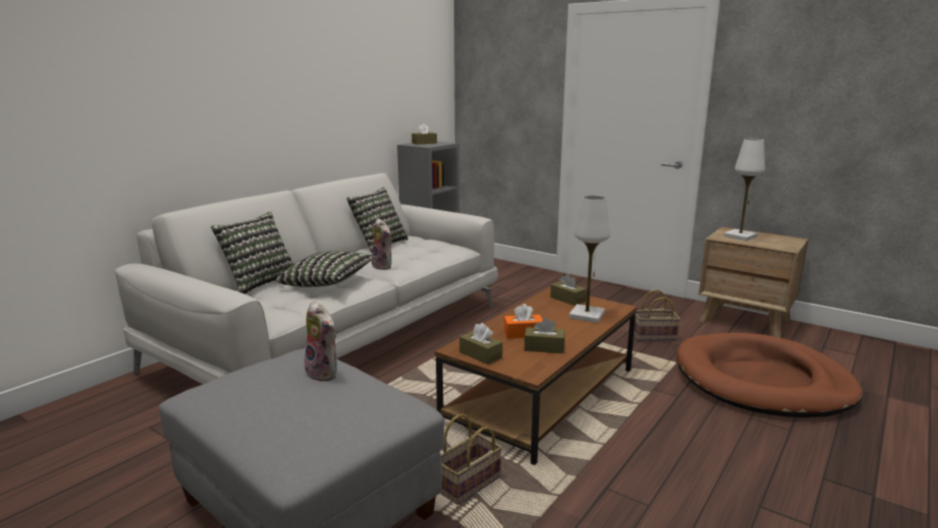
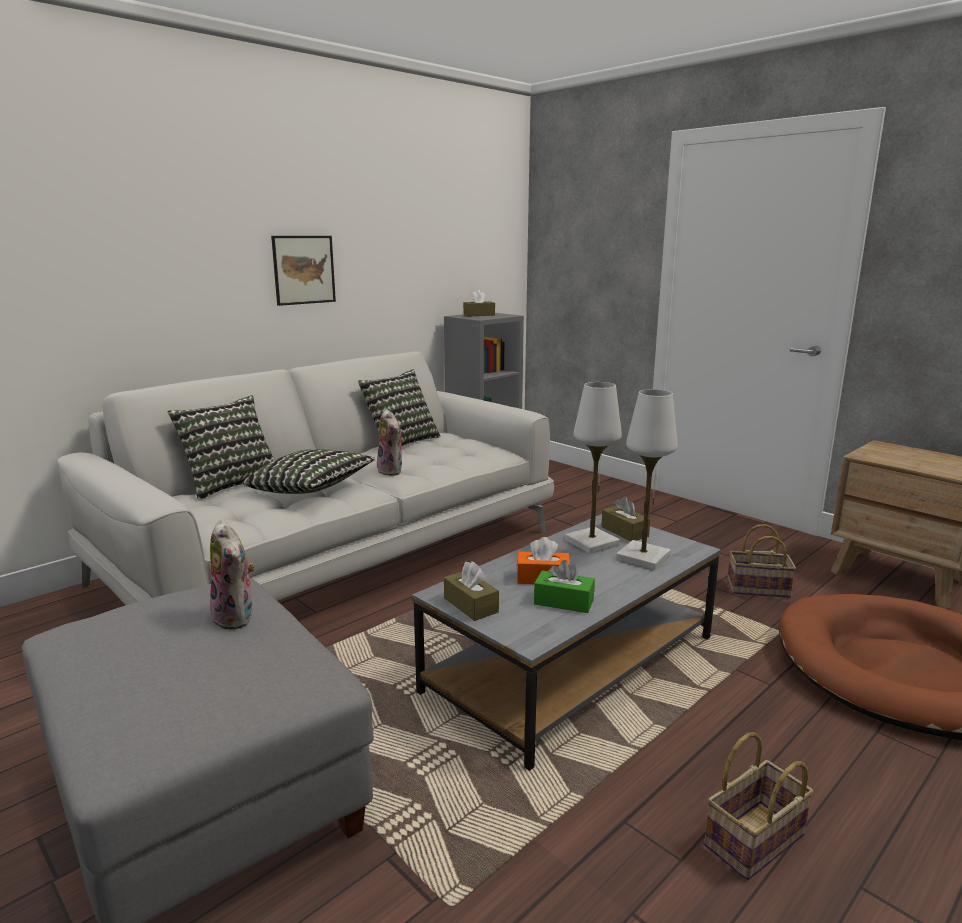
camera: 10 degrees right, 0 degrees up
brown coffee table [435,287,637,465] -> grey coffee table [412,514,721,771]
basket [440,414,502,505] -> basket moved to [704,732,814,880]
brown tissue box [524,317,565,354] -> green tissue box [534,560,595,613]
white table lamp [724,139,765,241] -> white table lamp moved to [565,382,622,554]
none -> picture [271,236,336,306]

